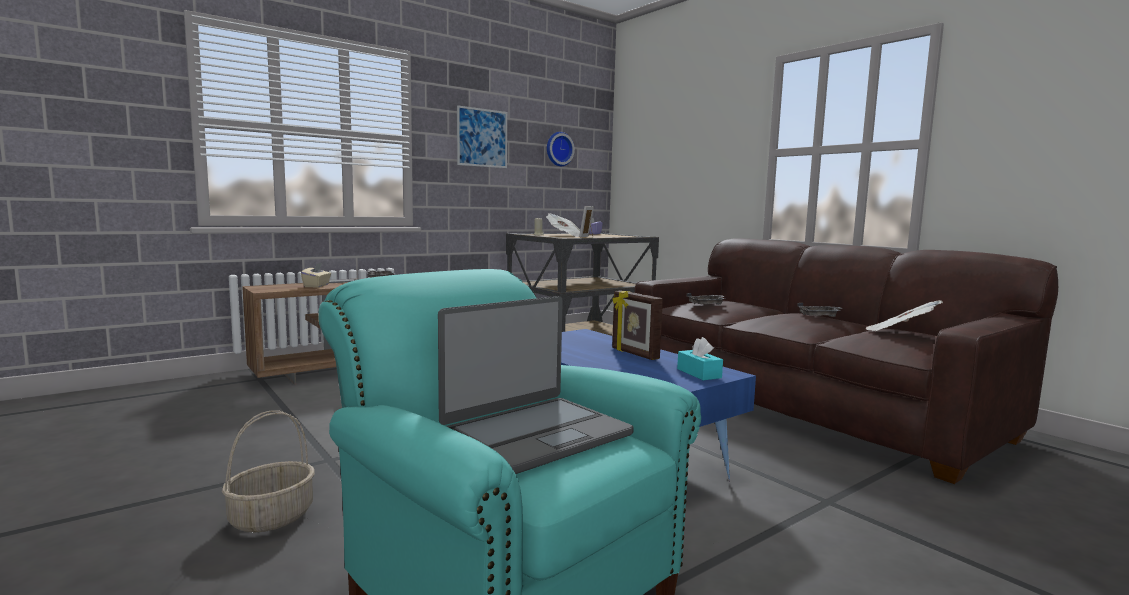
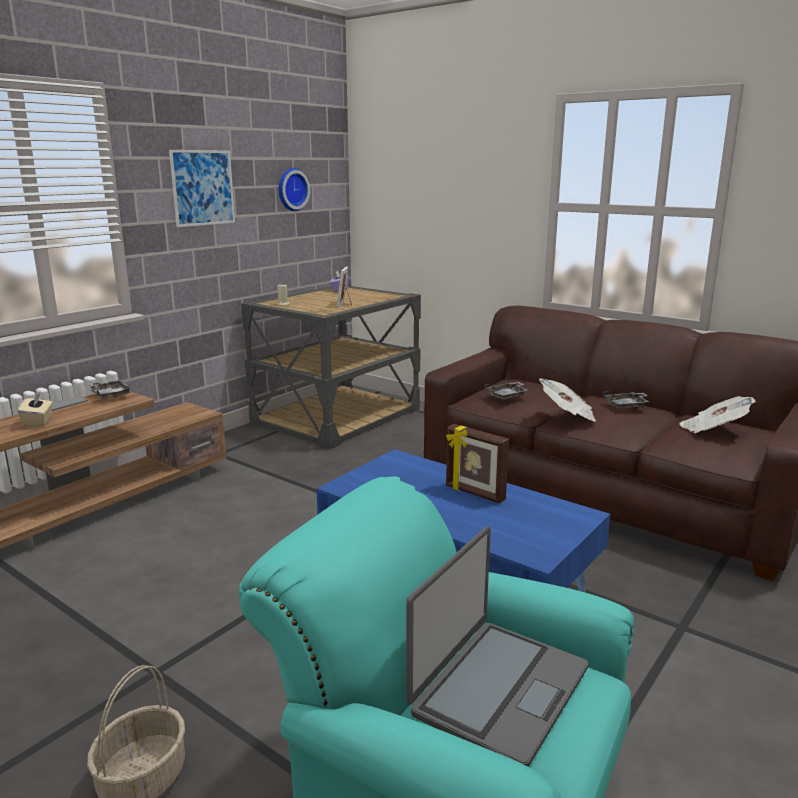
camera: 15 degrees left, 10 degrees up
newspaper [546,213,580,237] -> newspaper moved to [539,378,596,421]
turquoise tissue box [677,337,723,380] -> none

